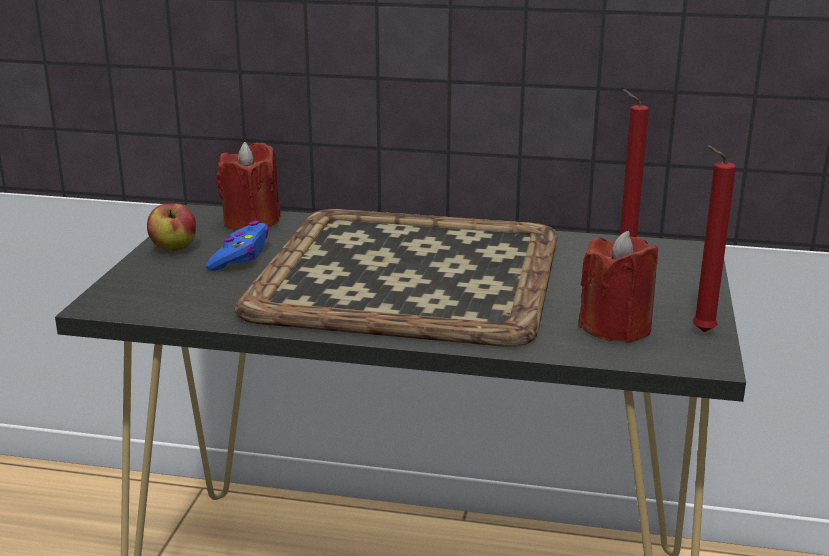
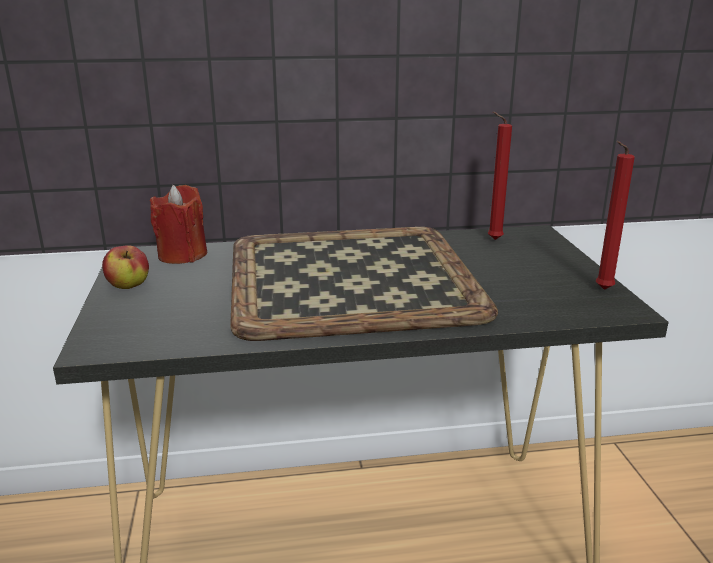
camera: 20 degrees left, 0 degrees up
blue game controller [206,221,269,271] -> none
red candle [578,231,658,343] -> none

